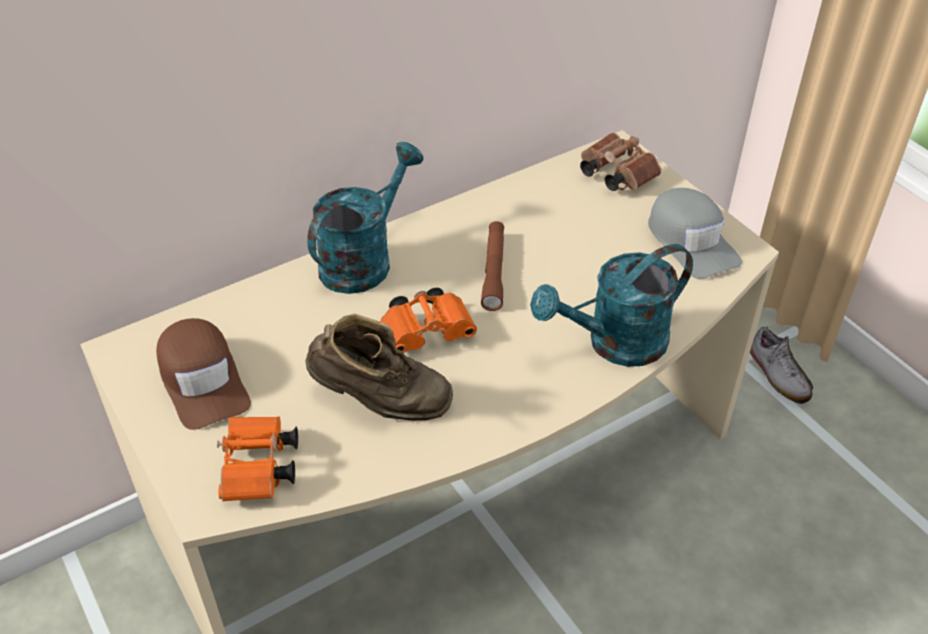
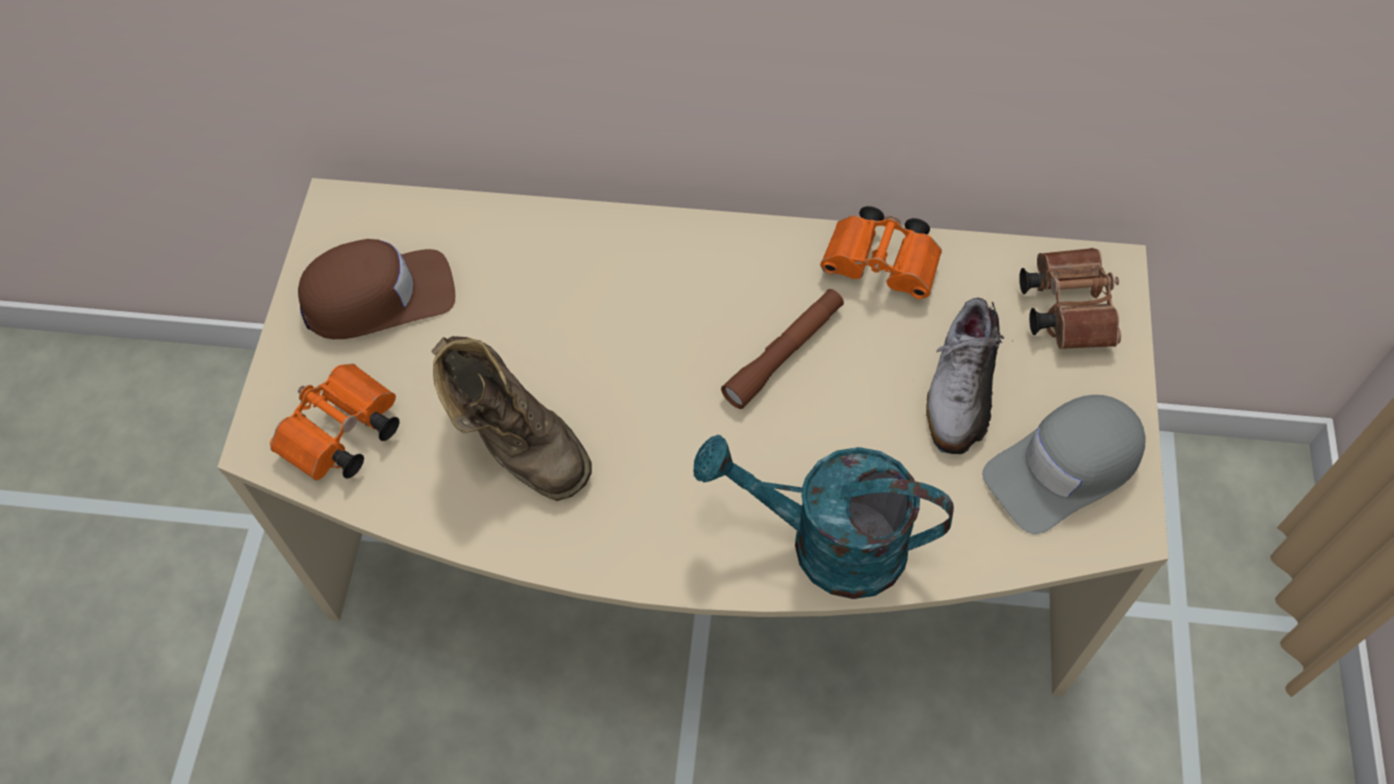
camera: 40 degrees right, 15 degrees up
brown cap [156,318,251,430] -> brown cap turned 120 degrees counterclockwise [298,239,455,339]
turquoise watering can [307,142,424,294] -> none
orange binoculars [380,288,477,353] -> orange binoculars moved to [820,206,942,299]
grey cap [648,188,742,279] -> grey cap turned 45 degrees clockwise [982,395,1146,534]
shoe [750,326,813,404] -> shoe moved to [913,298,1013,454]

